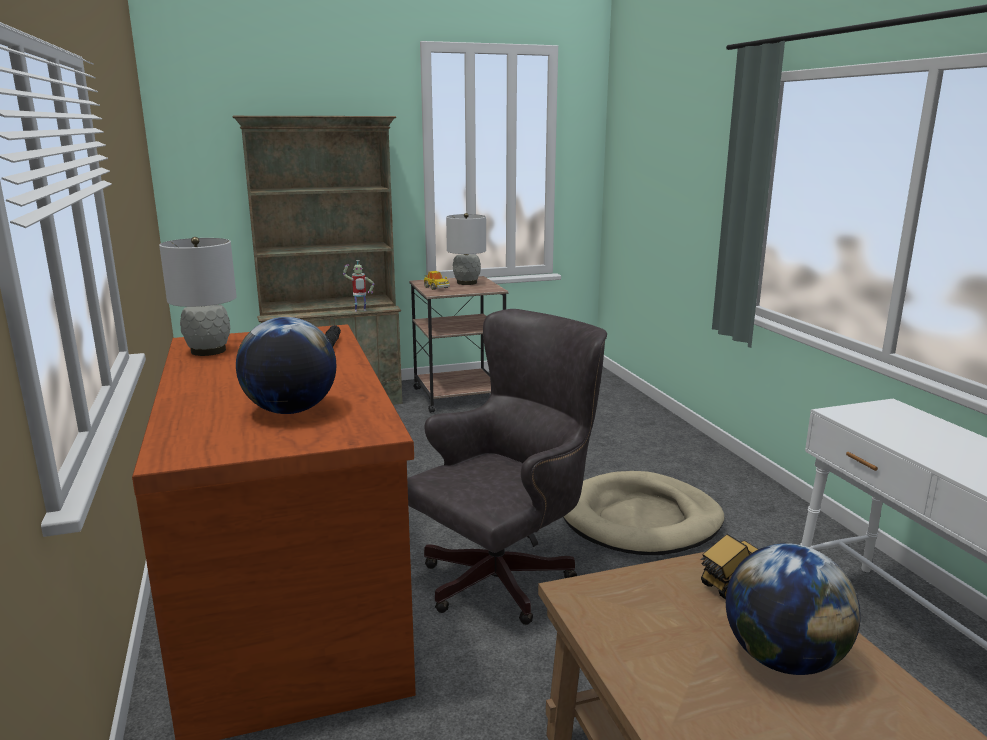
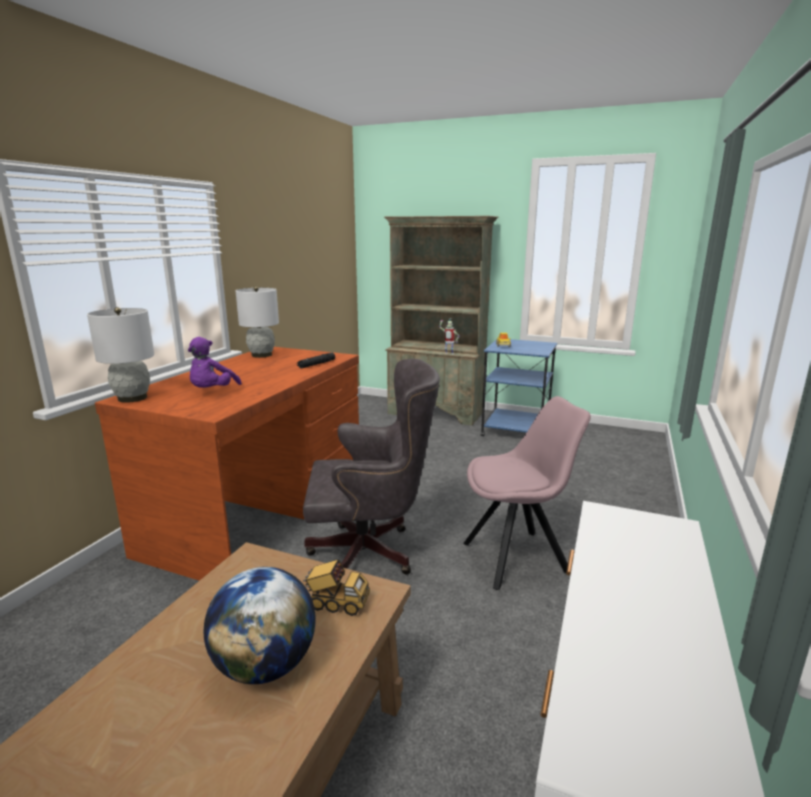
camera: 40 degrees right, 0 degrees up
globe [236,317,336,414] -> purple plush toy [188,337,242,388]
brown cart [409,276,508,413] -> blue cart [481,339,557,436]
white table lamp [446,213,486,285] -> white table lamp moved to [87,307,154,403]
beige dog bed [563,471,724,555] -> pink chair [463,396,591,590]

